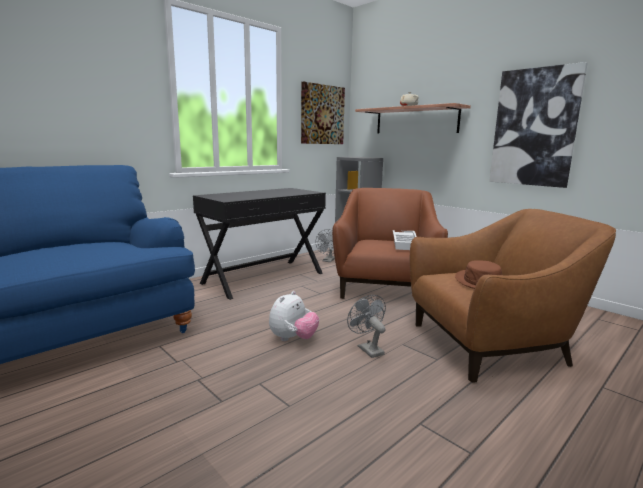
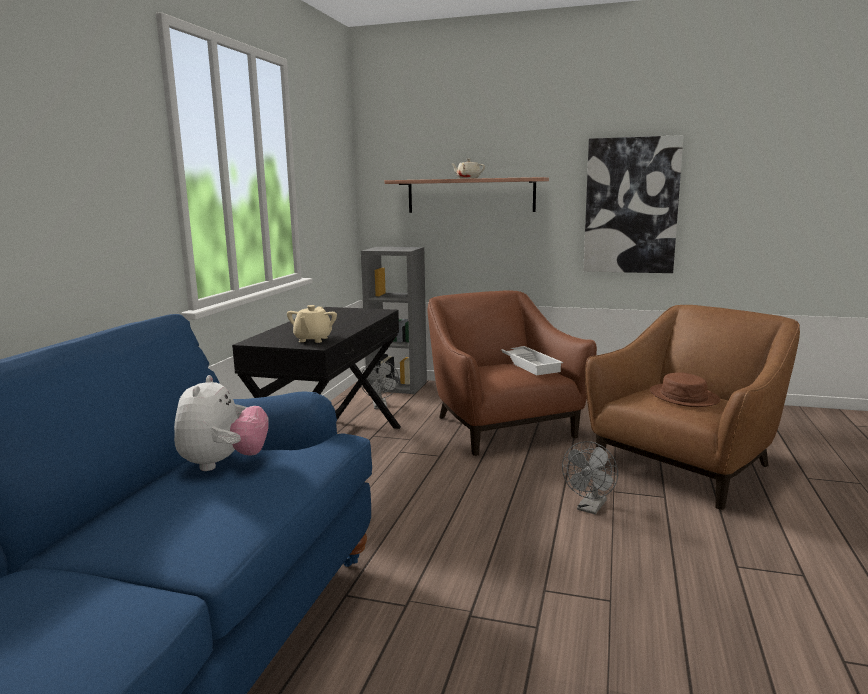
camera: 30 degrees left, 0 degrees up
plush toy [269,291,319,341] -> plush toy moved to [174,375,269,471]
picture [301,82,345,144] -> none
grey fan [347,295,386,358] -> grey fan turned 90 degrees counterclockwise [562,441,618,514]
none -> beige teapot [287,305,337,343]

